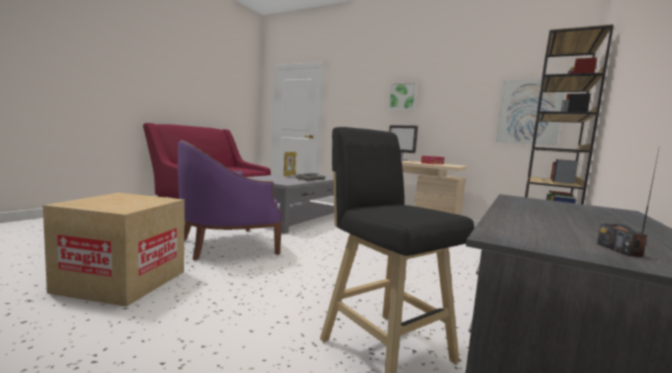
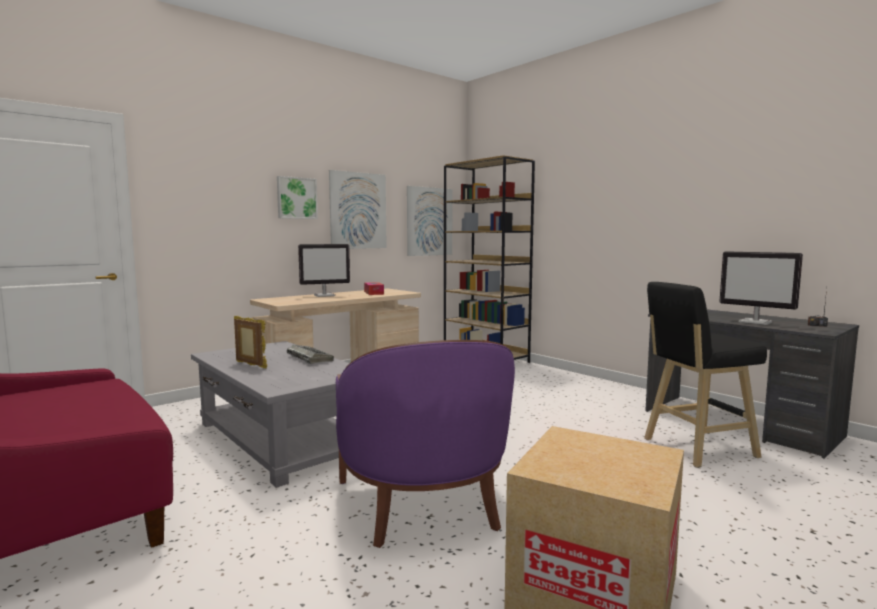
camera: 70 degrees left, 0 degrees up
none -> picture [329,170,387,249]
none -> monitor [719,251,803,325]

